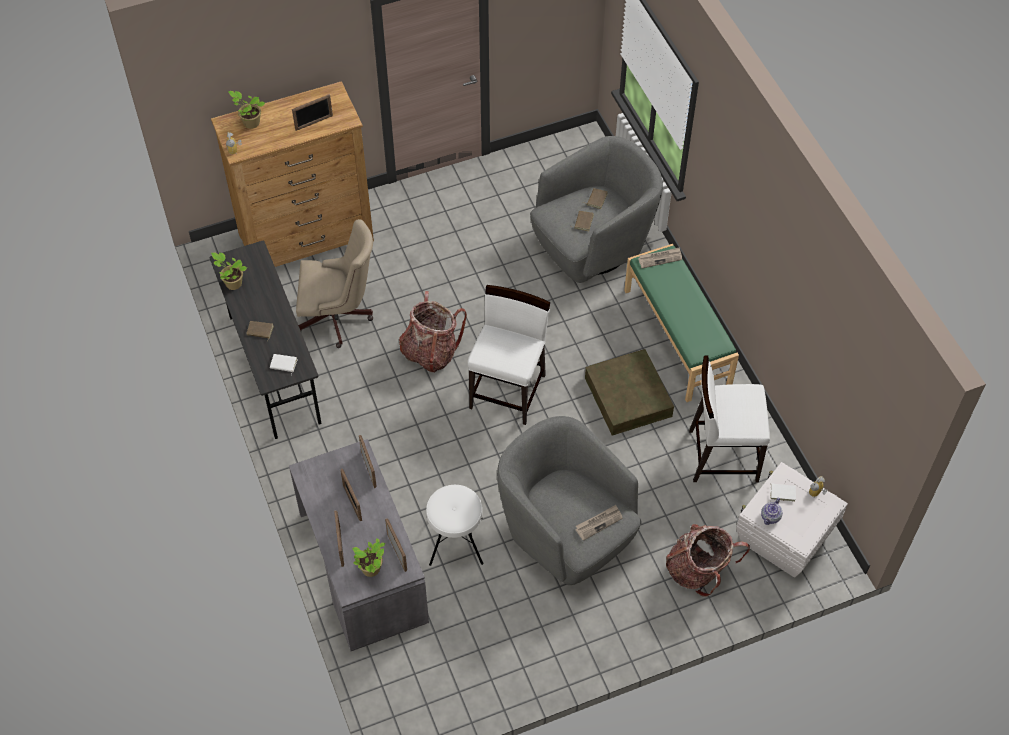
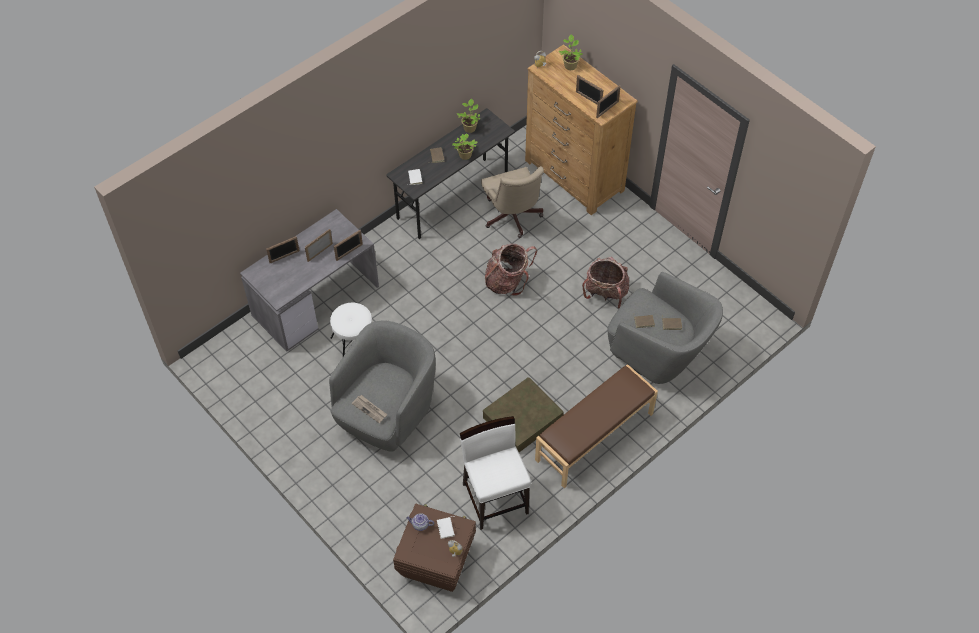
camera: 70 degrees right, 0 degrees up
potted plant [352,538,385,577] -> potted plant moved to [452,133,478,160]
picture frame [385,518,407,572] -> picture frame moved to [596,85,621,118]
white chair [468,285,550,425] -> none
green bench [624,244,739,402] -> brown bench [535,364,658,488]
newspaper [638,247,682,268] -> none
backpack [666,524,750,597] -> backpack moved to [582,257,629,308]
white storage box [736,462,848,578] -> brown storage box [393,503,476,592]

